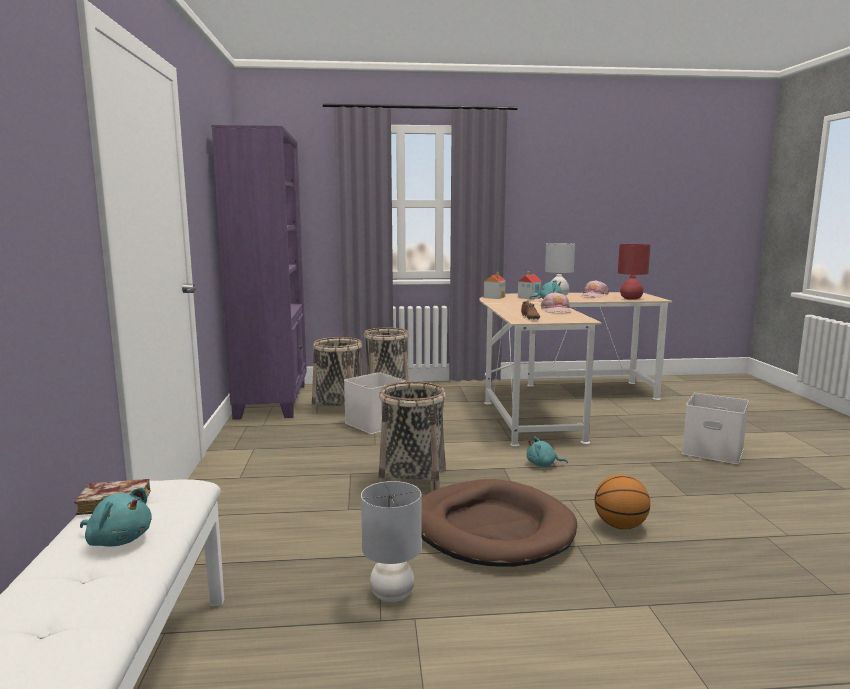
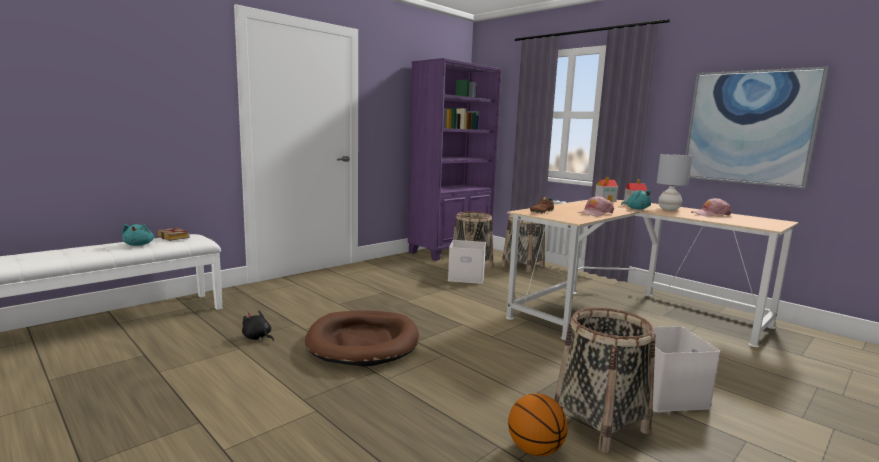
camera: 50 degrees right, 0 degrees up
grey table lamp [361,481,421,602] -> black plush toy [242,311,274,341]
basket [378,381,446,492] -> basket moved to [554,308,656,453]
turquoise plush toy [527,436,568,467] -> none
basketball [595,474,650,530] -> basketball moved to [508,393,568,456]
red table lamp [618,244,650,300] -> none
none -> picture [686,67,829,189]

